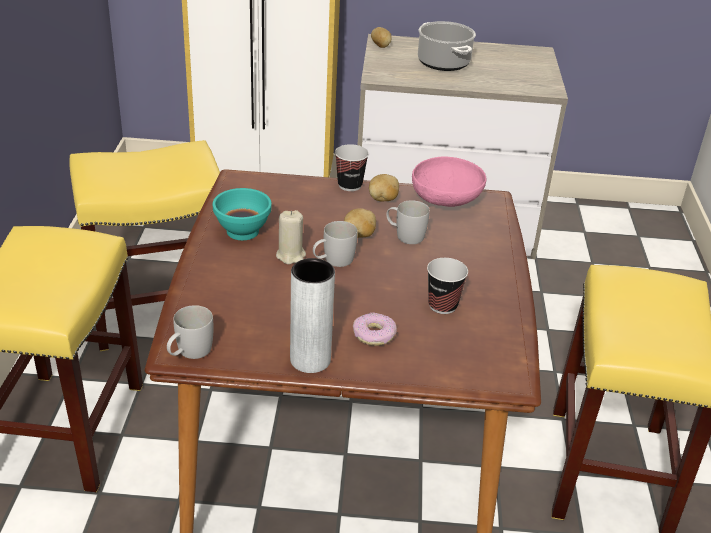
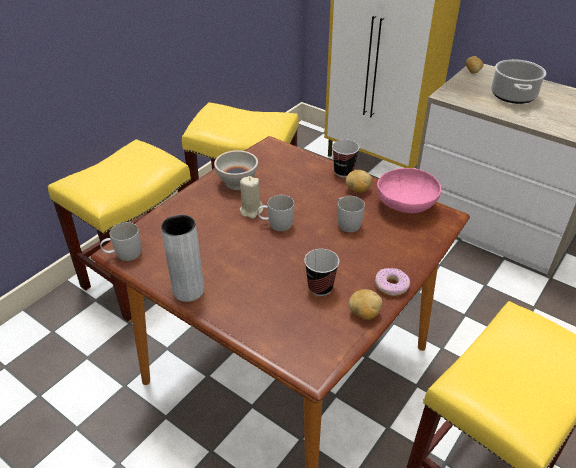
camera: 35 degrees right, 5 degrees up
turquoise bowl [213,188,272,240] -> white bowl [214,150,258,190]
potato [344,208,376,238] -> potato moved to [349,289,382,320]
donut [353,313,397,346] -> donut moved to [375,268,410,296]

